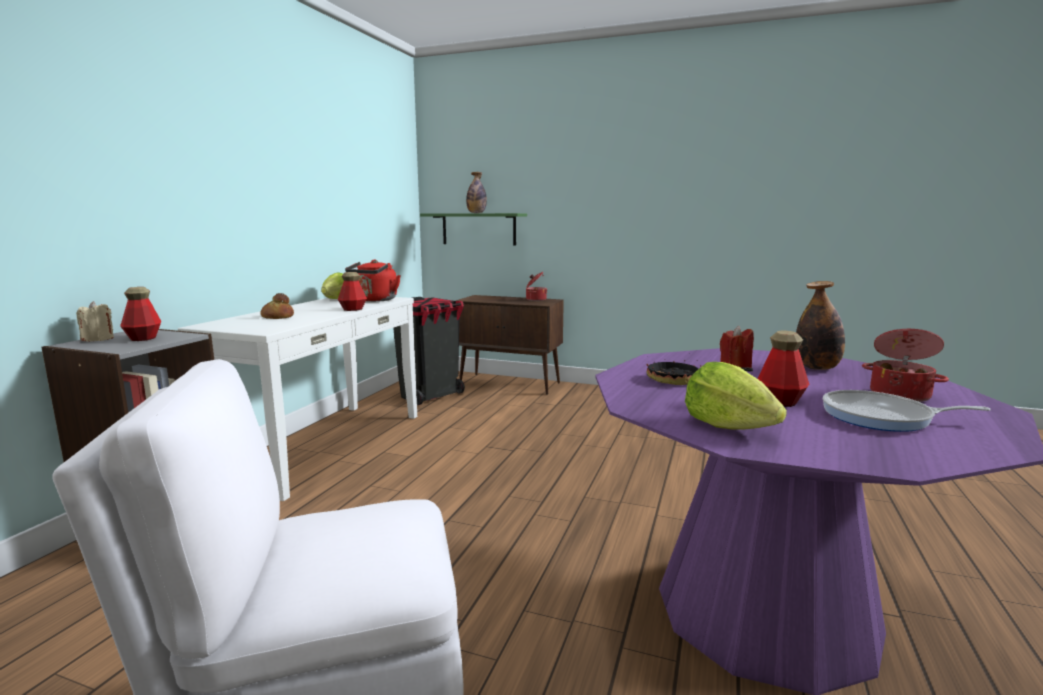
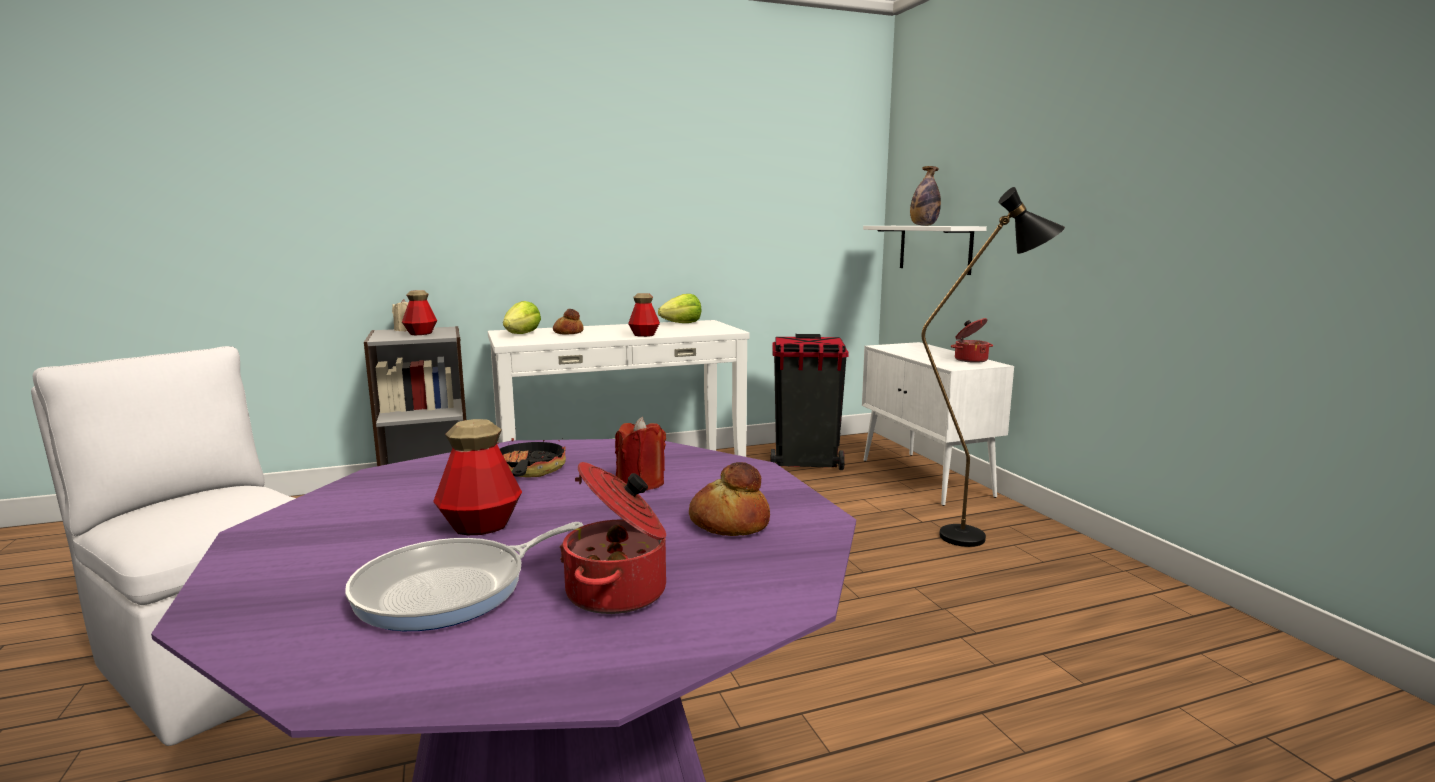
camera: 50 degrees right, 0 degrees up
red kettle [345,260,401,302] -> none
green shelf [420,213,527,246] -> white shelf [863,226,987,275]
brown cabinet [456,295,564,395] -> white cabinet [862,342,1014,506]
lettuce [685,362,787,429] -> lettuce moved to [503,301,541,334]
bottle [796,281,845,370] -> bread [689,462,770,536]
frying pan [822,390,991,432] -> frying pan turned 105 degrees counterclockwise [345,522,583,631]
none -> black floor lamp [921,187,1065,547]

